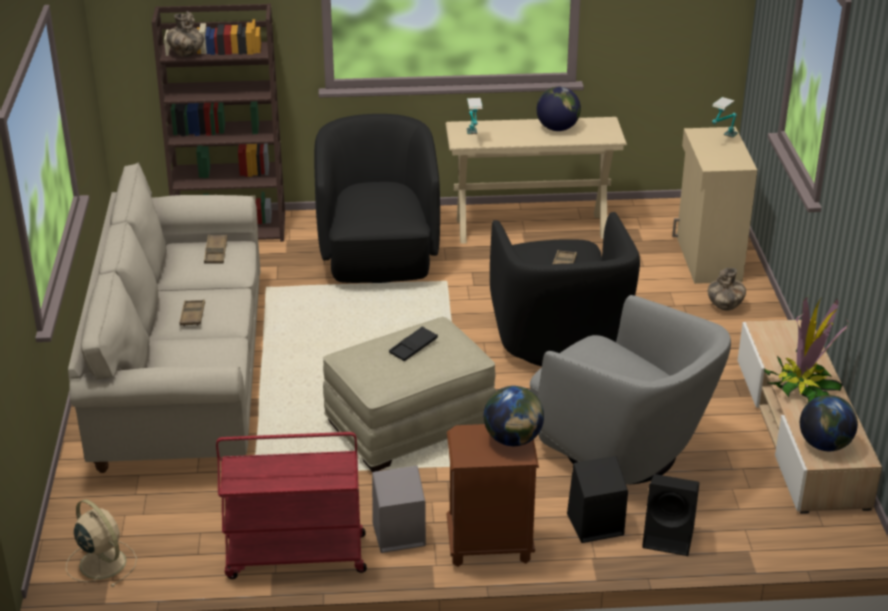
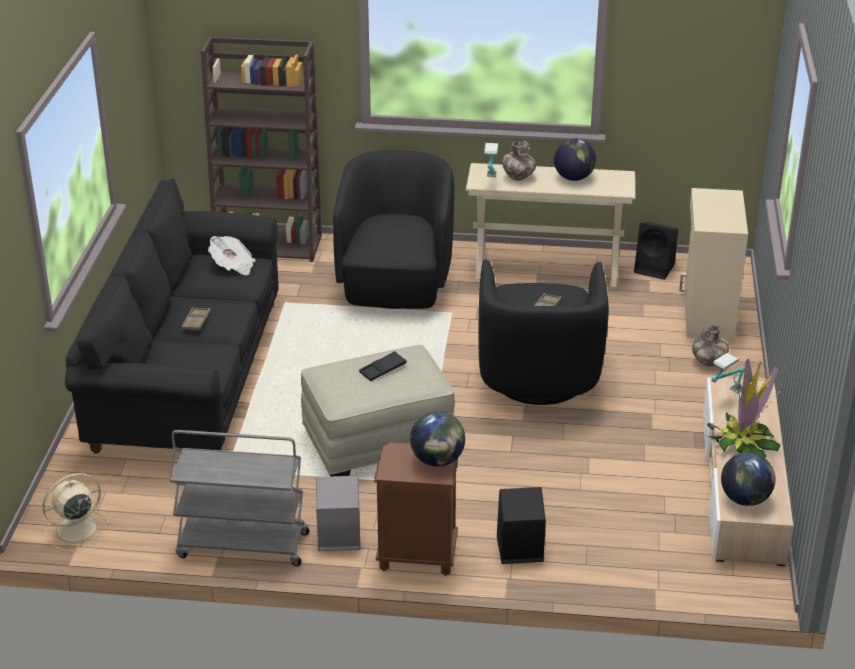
camera: 10 degrees right, 0 degrees up
beige fan [66,499,137,587] -> beige fan turned 90 degrees counterclockwise [42,473,110,551]
beige sofa [68,162,260,473] -> black sofa [65,178,279,454]
vase [166,11,204,57] -> vase moved to [502,140,536,181]
brown tray [204,235,227,263] -> newspaper [208,236,255,275]
red cart [216,432,367,579] -> grey cart [169,430,310,566]
grey armchair [530,295,731,485] -> none
black speaker [642,474,699,556] -> black speaker moved to [634,222,678,280]
table lamp [712,97,738,138] -> table lamp moved to [712,353,745,393]

